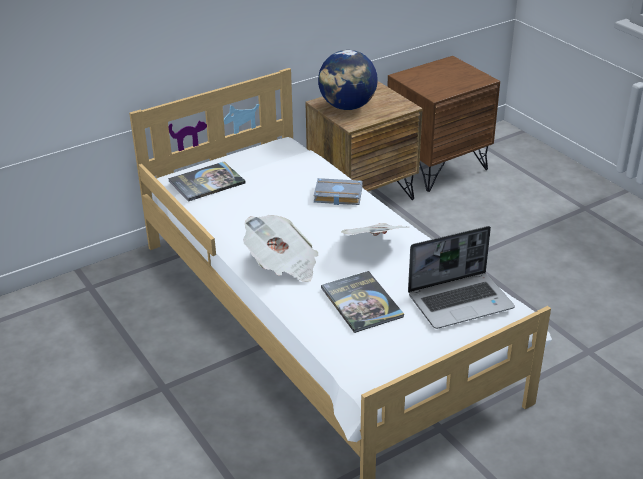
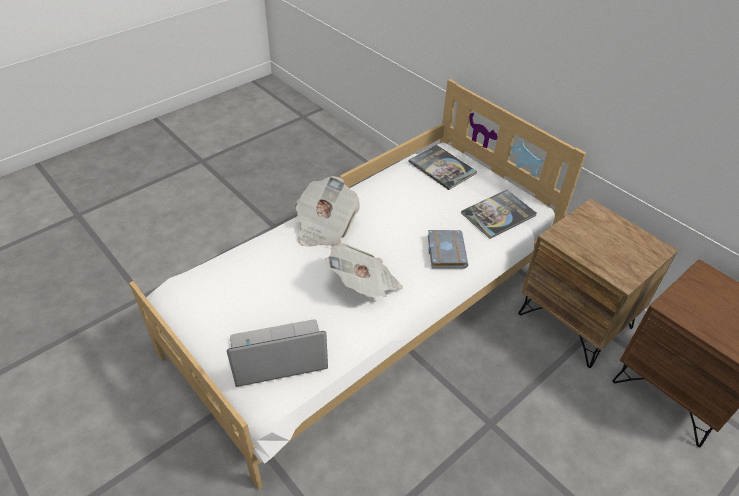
camera: 80 degrees right, 10 degrees up
globe [318,50,377,110] -> none
book [321,271,404,333] -> book moved to [461,190,537,239]
laptop [408,226,515,329] -> laptop turned 105 degrees clockwise [227,319,328,387]

